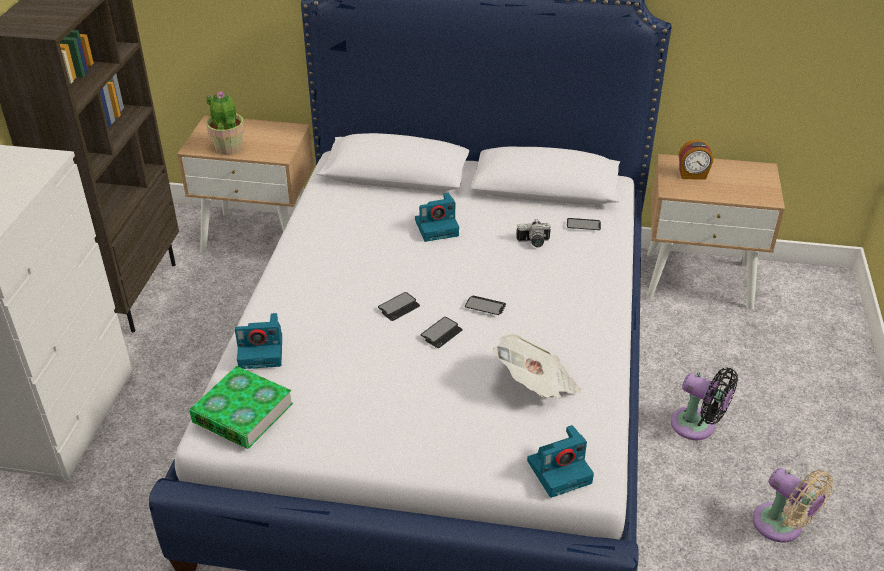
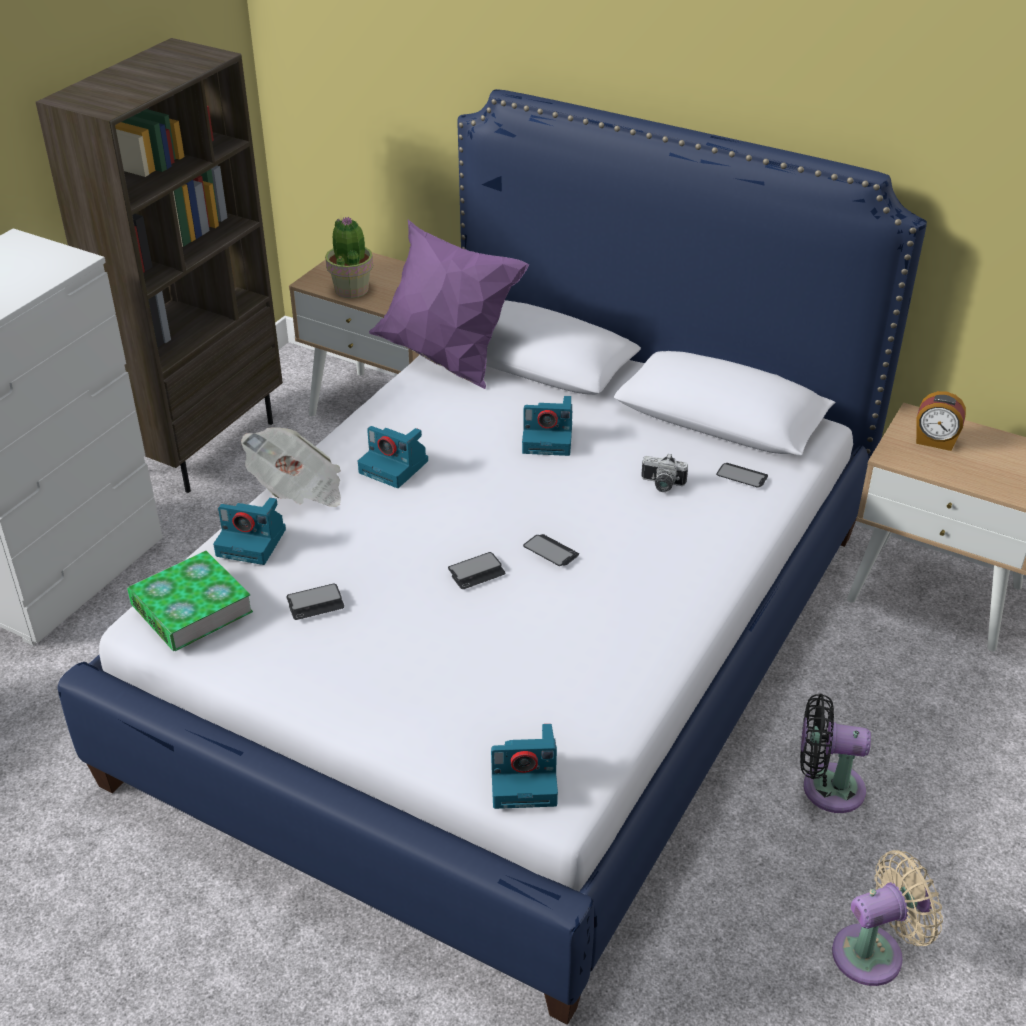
camera: 20 degrees right, 0 degrees up
phone [378,292,420,321] -> phone moved to [287,583,344,620]
newspaper [493,334,581,398] -> newspaper moved to [241,427,341,507]
black fan [671,367,738,440] -> black fan turned 135 degrees clockwise [800,694,871,813]
beige fan [753,468,834,543] -> beige fan turned 90 degrees counterclockwise [832,850,943,986]
none -> camera [358,426,428,488]
none -> purple pillow [369,220,529,389]

